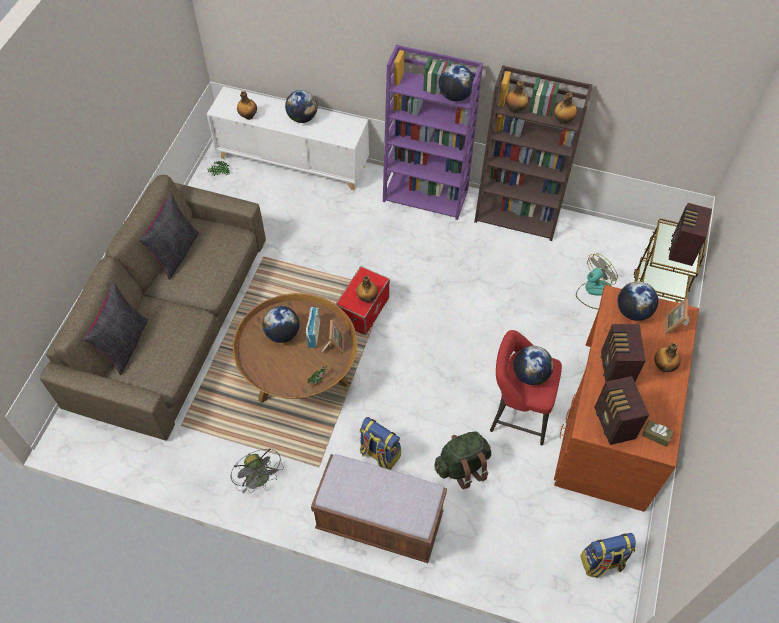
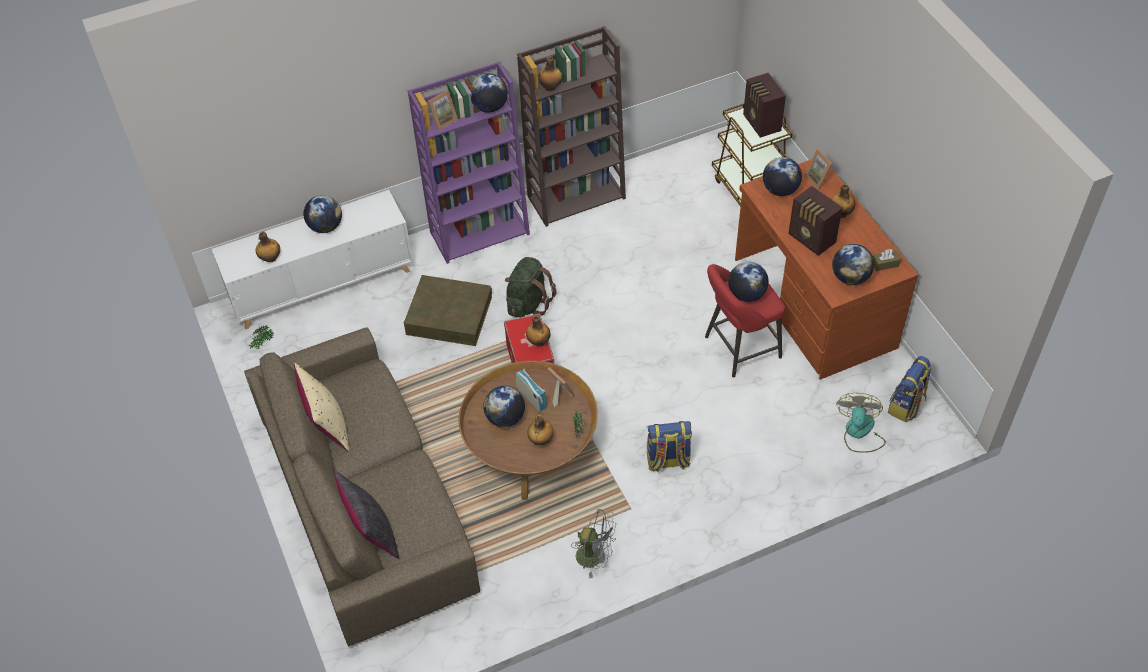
camera: 40 degrees left, 5 degrees down
black pillow [139,193,199,280] -> beige pillow [294,363,349,452]
brown bench [311,454,447,563] -> none
green backpack [434,432,491,489] -> green backpack moved to [505,257,556,318]
bottle [554,93,577,124] -> bottle moved to [527,415,553,445]
fan [576,253,618,309] -> fan moved to [836,393,886,453]
radio [594,376,649,445] -> globe [832,244,874,285]
none -> brown storage box [404,275,492,346]
none -> picture frame [428,90,458,130]

